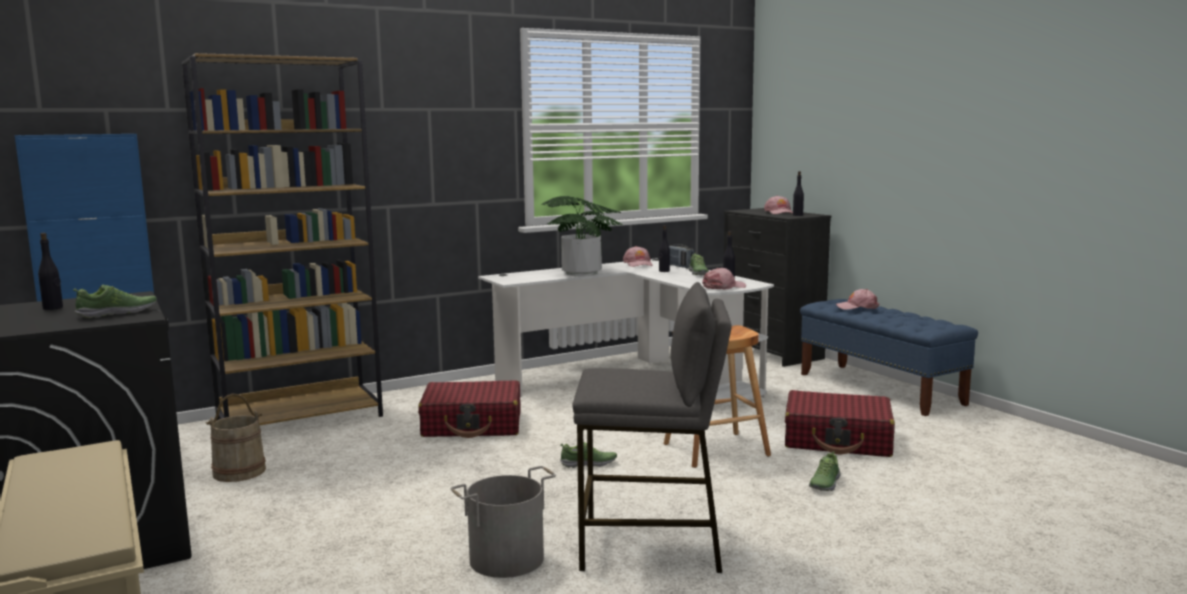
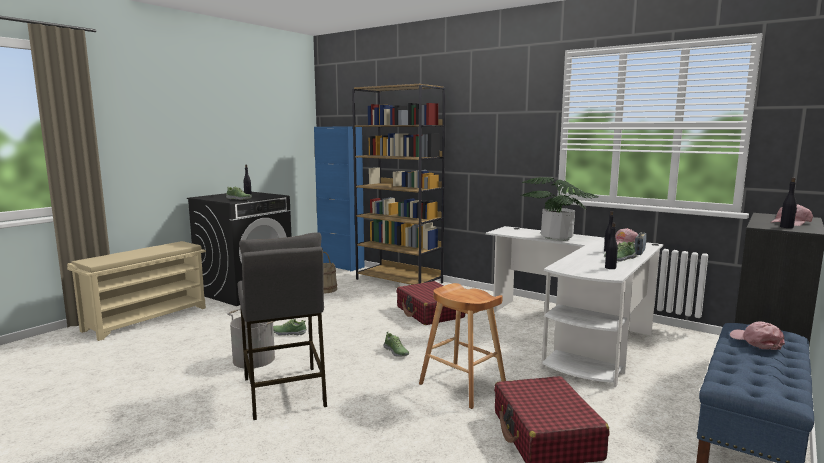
camera: 65 degrees right, 0 degrees up
pink cap [702,268,746,290] -> none
shoe [809,451,841,491] -> shoe moved to [273,319,307,336]

